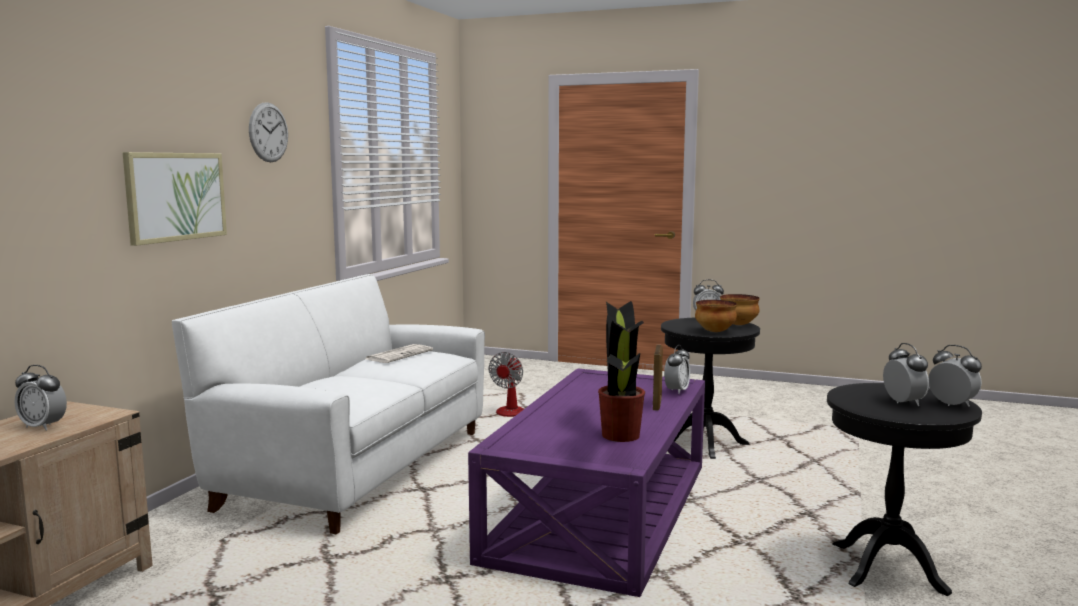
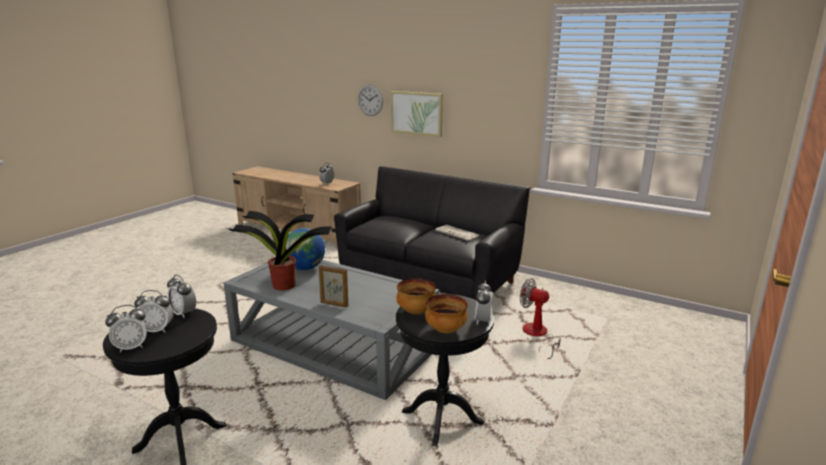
camera: 100 degrees right, 10 degrees up
white sofa [172,274,485,534] -> black sofa [334,166,530,300]
wall clock [249,102,288,162] -> wall clock moved to [358,84,383,116]
purple coffee table [468,369,705,597] -> grey coffee table [224,260,439,400]
alarm clock [664,345,690,394] -> alarm clock moved to [167,275,196,318]
none -> globe [286,228,325,270]

